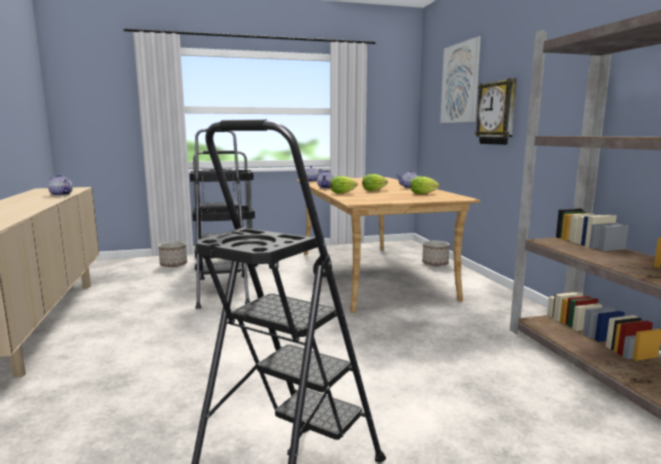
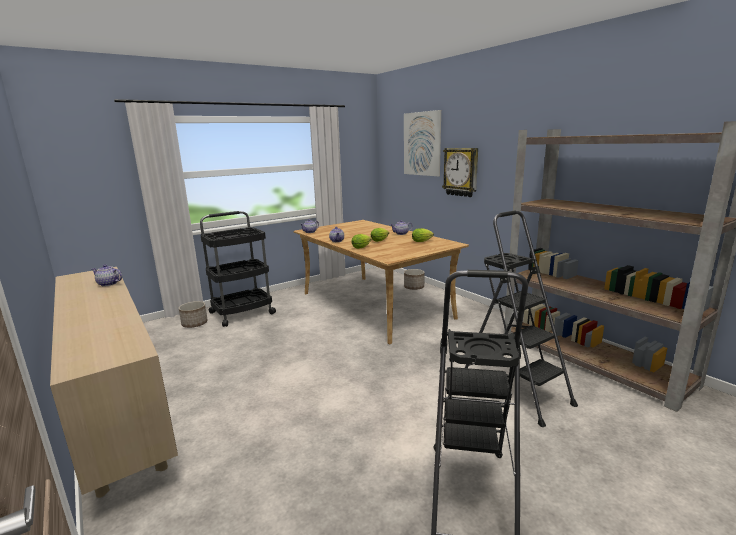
camera: 20 degrees left, 5 degrees up
step ladder [195,128,250,309] -> step ladder moved to [465,210,578,427]

